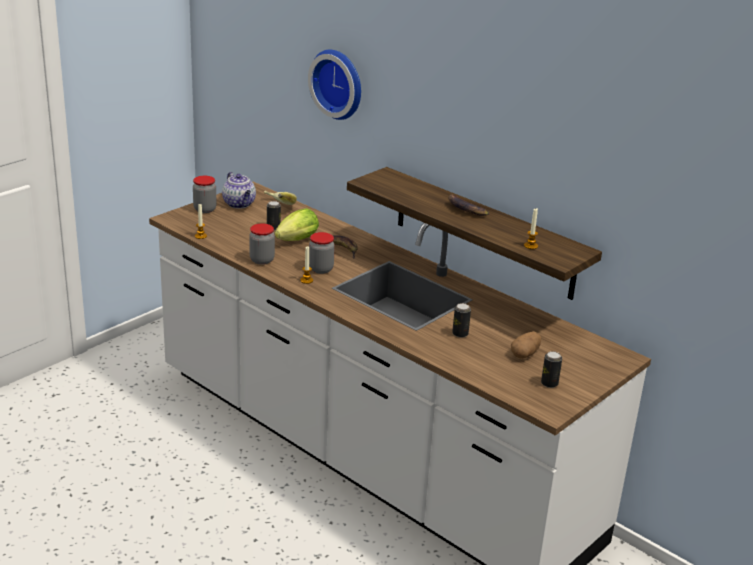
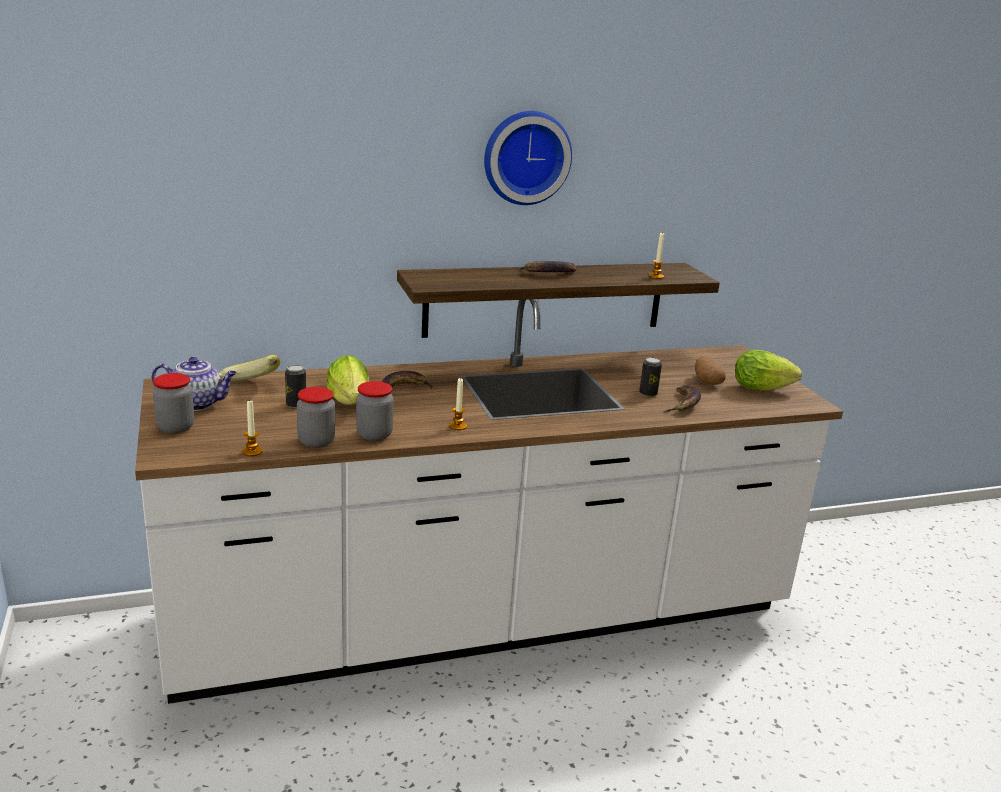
camera: 60 degrees left, 5 degrees down
wall clock [308,49,361,120] -> wall clock moved to [484,111,572,205]
jar [309,232,335,274] -> jar moved to [297,387,335,448]
can [541,351,562,388] -> lettuce [735,350,802,391]
none -> banana [663,385,701,412]

